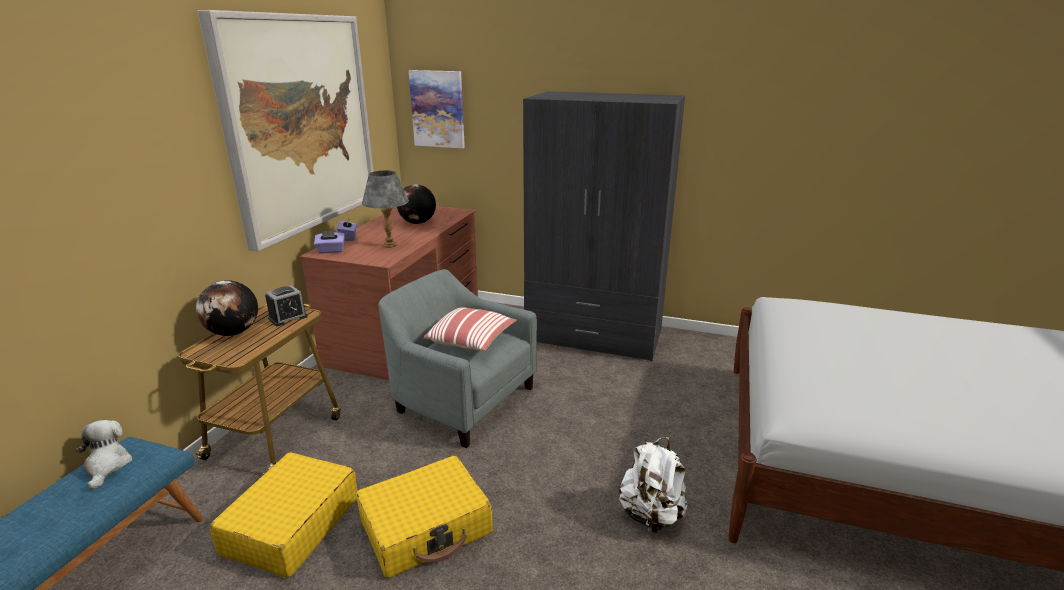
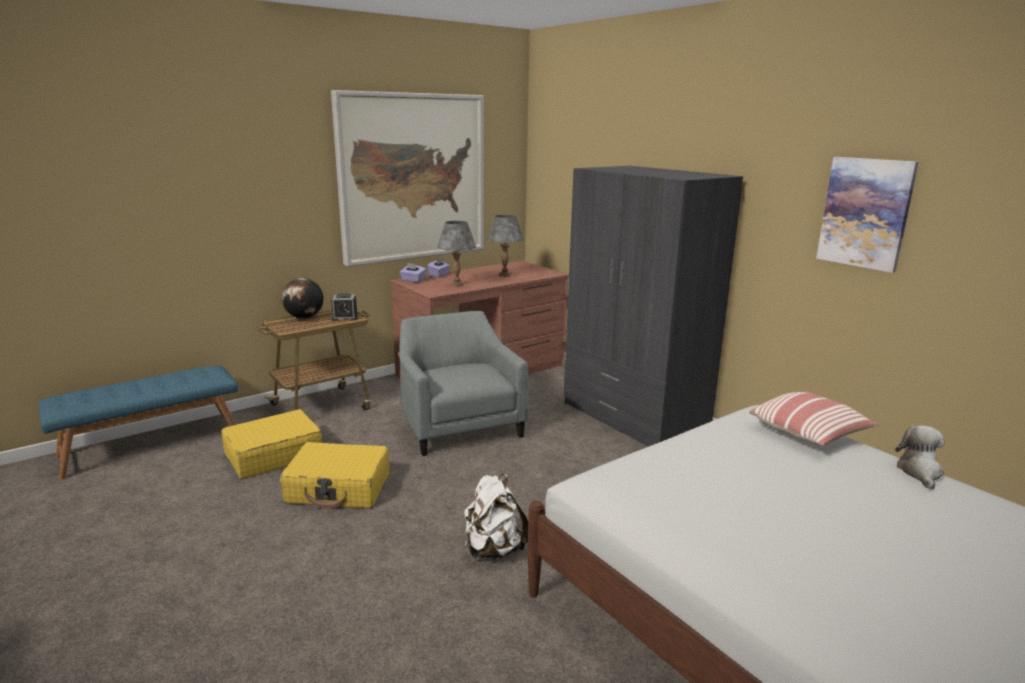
camera: 35 degrees right, 5 degrees down
plush toy [76,420,133,489] -> plush toy moved to [895,425,945,490]
globe [397,184,436,224] -> grey table lamp [487,215,524,276]
picture [409,70,465,148] -> picture moved to [816,157,919,273]
pillow [424,307,517,351] -> pillow moved to [749,392,879,446]

